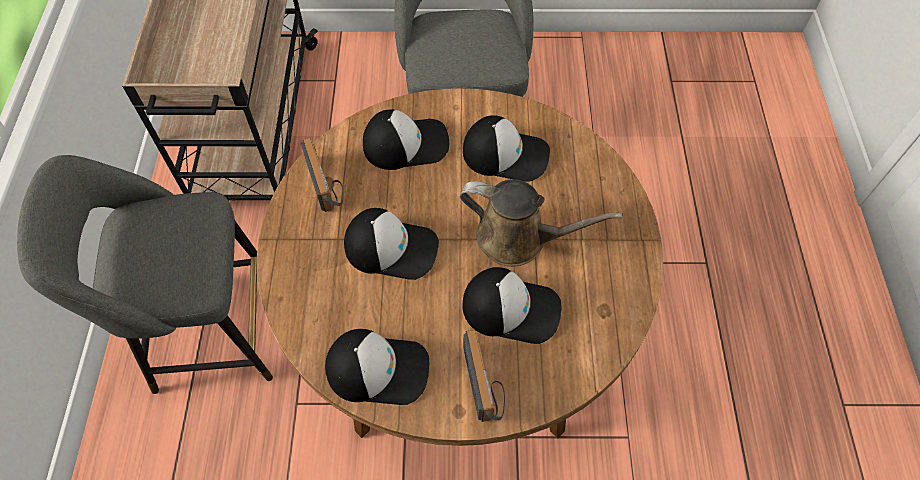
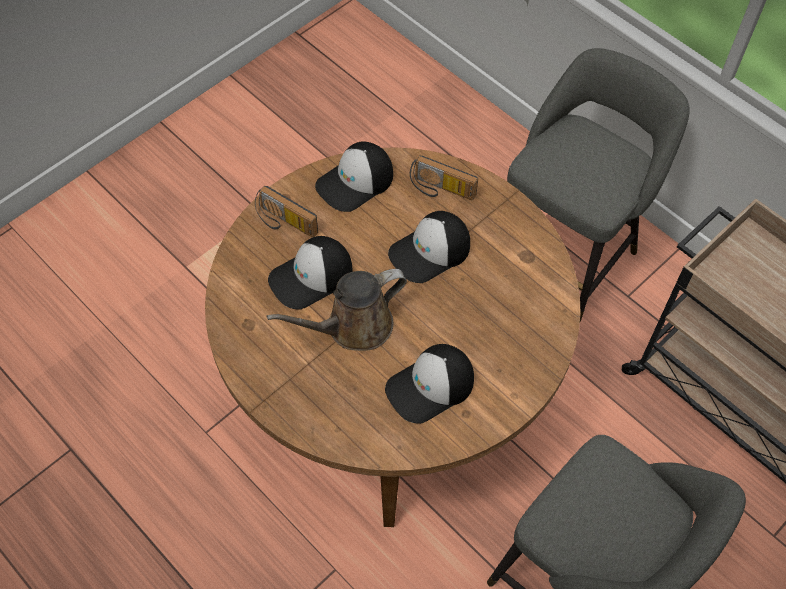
camera: 135 degrees right, 0 degrees up
radio [301,138,344,212] -> radio moved to [410,155,478,200]
cap [363,109,449,170] -> none

